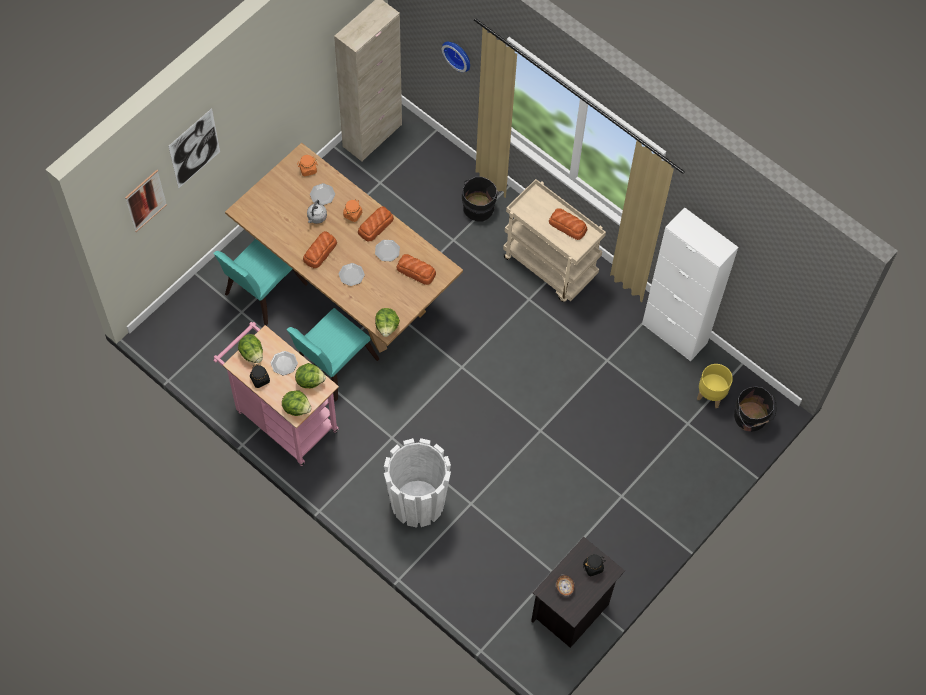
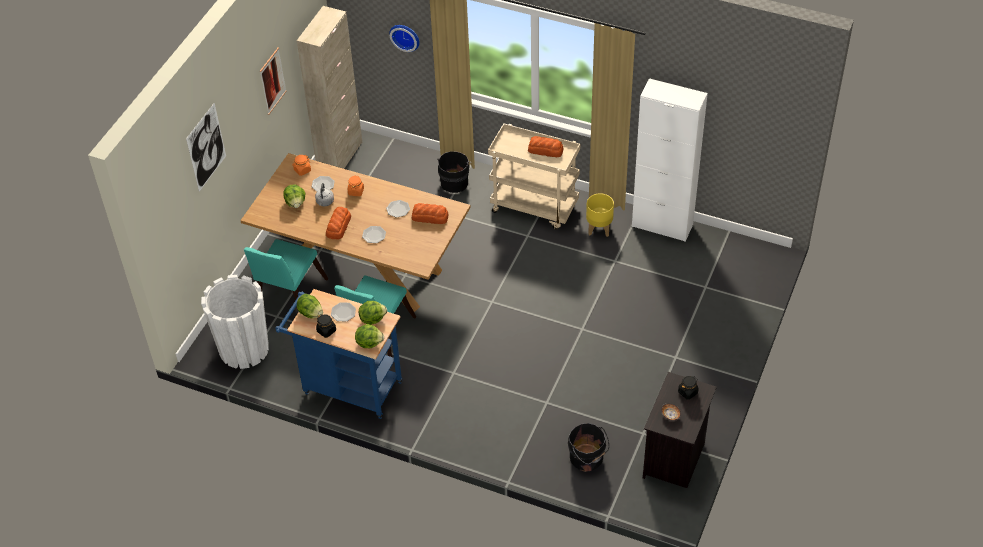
camera: 15 degrees left, 15 degrees down
picture [125,170,167,232] -> picture moved to [260,48,286,115]
pink cart [213,322,339,466] -> blue cart [275,289,403,419]
bread [358,206,394,242] -> none
lettuce [375,308,400,337] -> lettuce moved to [283,184,305,208]
white planter [384,438,451,528] -> white planter moved to [201,275,269,369]
yellow planter [697,364,733,408] -> yellow planter moved to [586,193,614,237]
black bucket [734,386,777,432] -> black bucket moved to [568,423,609,472]

